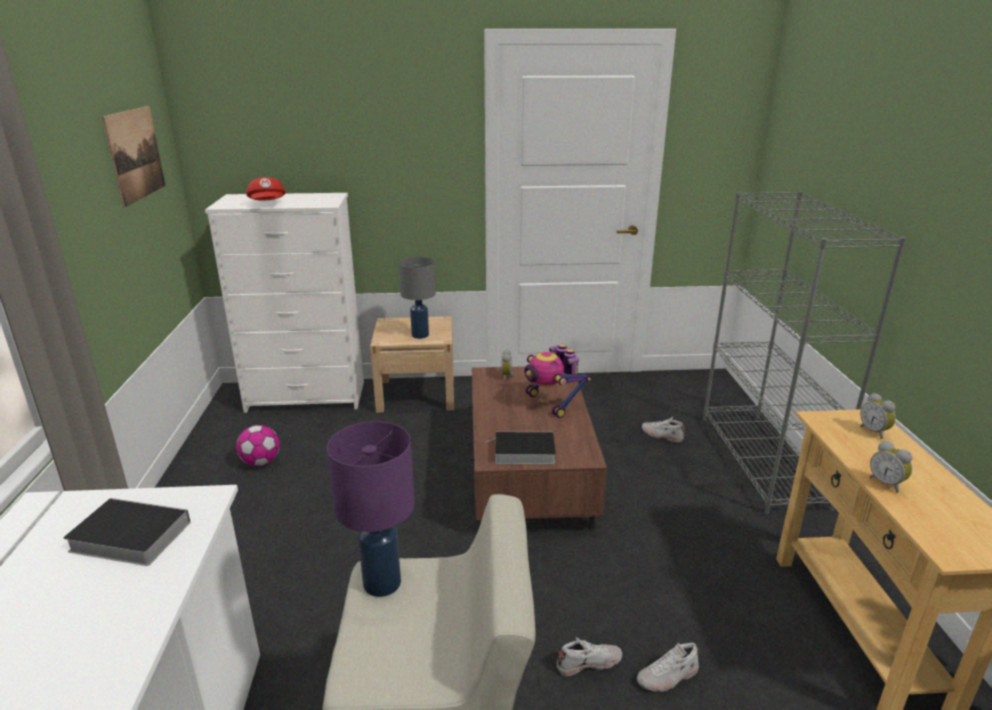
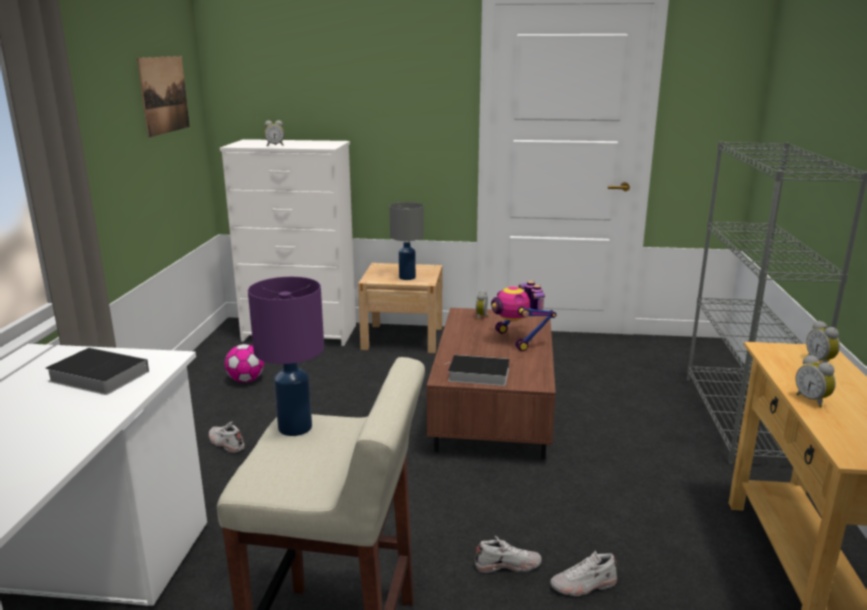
camera: 10 degrees right, 5 degrees down
red cap [246,177,286,200] -> alarm clock [264,120,285,146]
white shoe [642,417,685,442] -> white shoe moved to [209,421,245,453]

